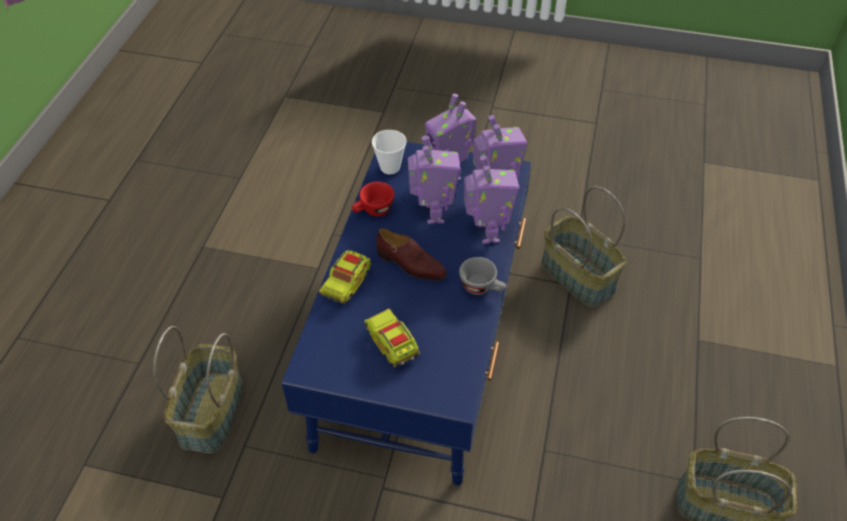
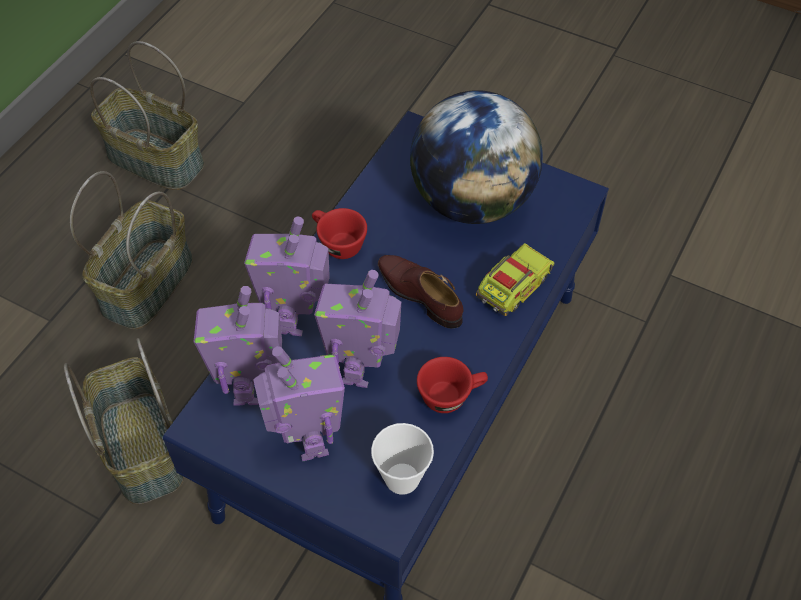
camera: 165 degrees left, 5 degrees up
basket [153,326,244,453] -> basket moved to [70,171,193,329]
toy truck [364,309,420,368] -> globe [410,90,543,224]
grey cup [459,257,506,295] -> red cup [312,208,367,259]

